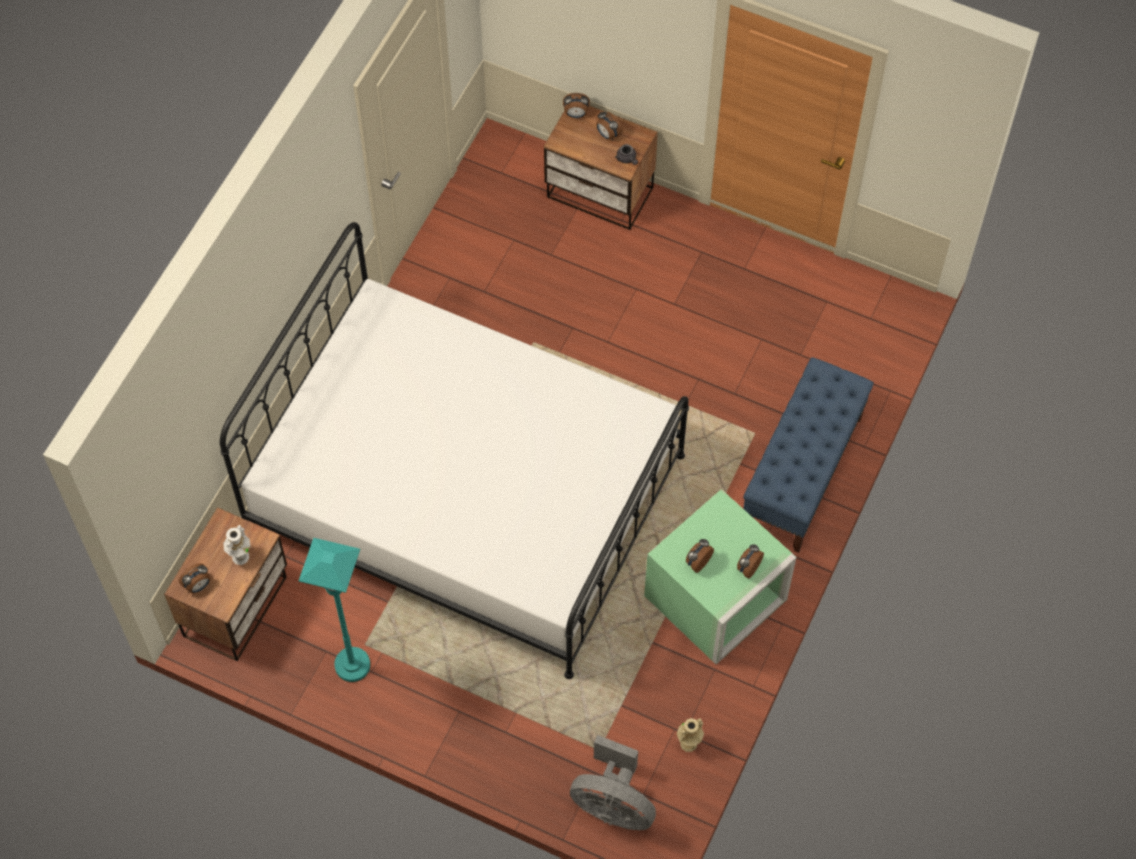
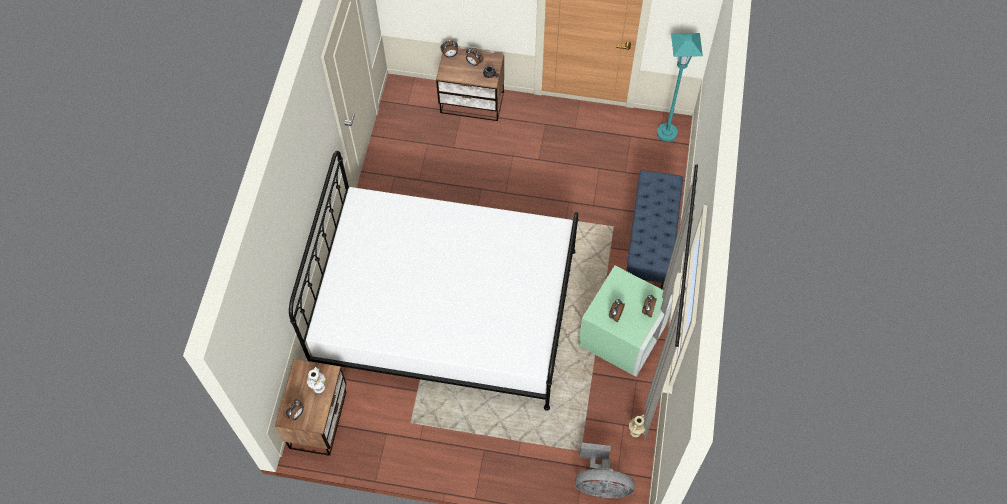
camera: 15 degrees left, 0 degrees up
turquoise floor lamp [299,538,370,682] -> turquoise floor lamp moved to [657,33,703,142]

